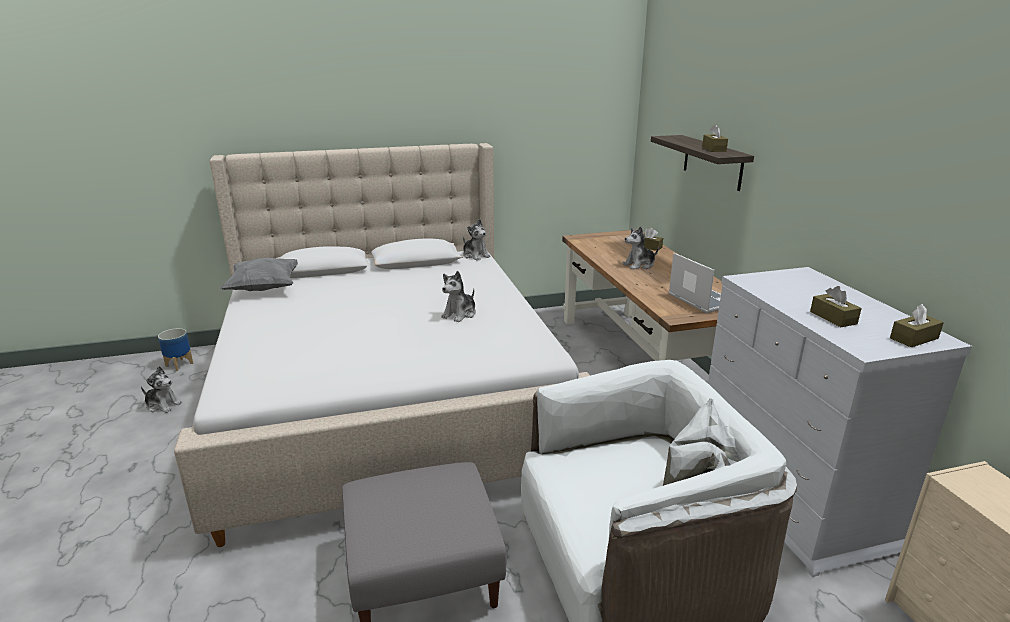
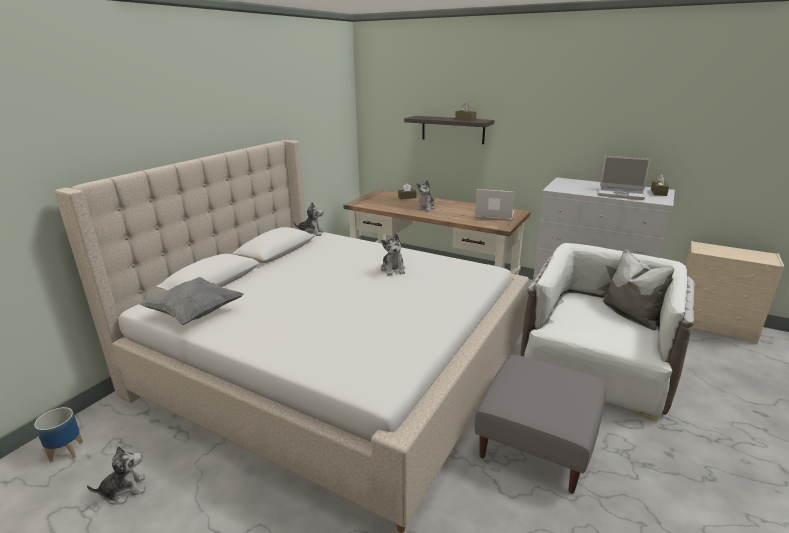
camera: 45 degrees left, 0 degrees up
brown tissue box [810,286,862,327] -> laptop [598,156,651,200]

